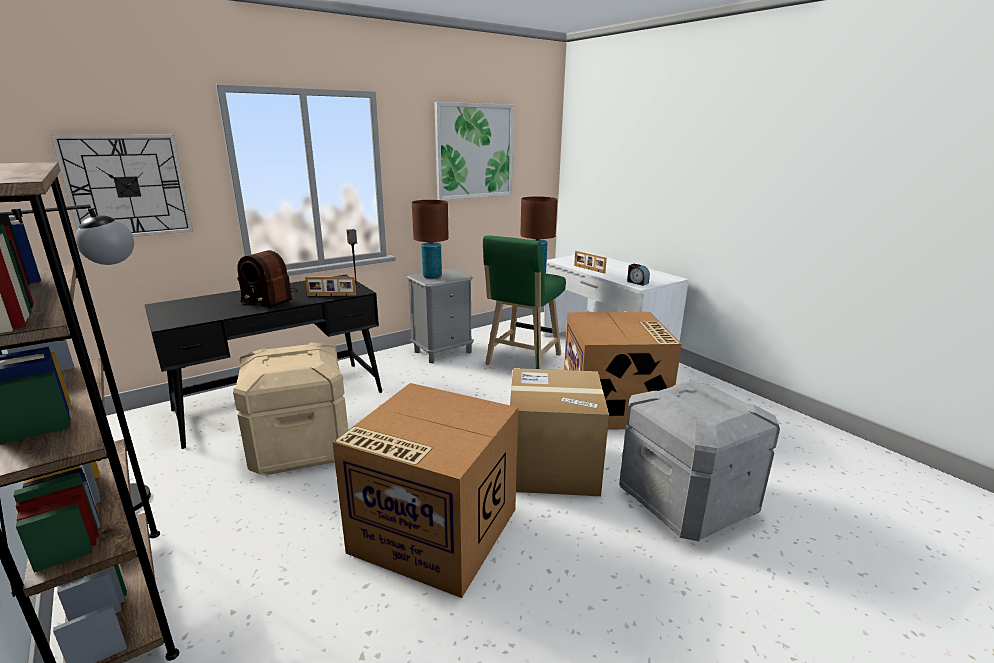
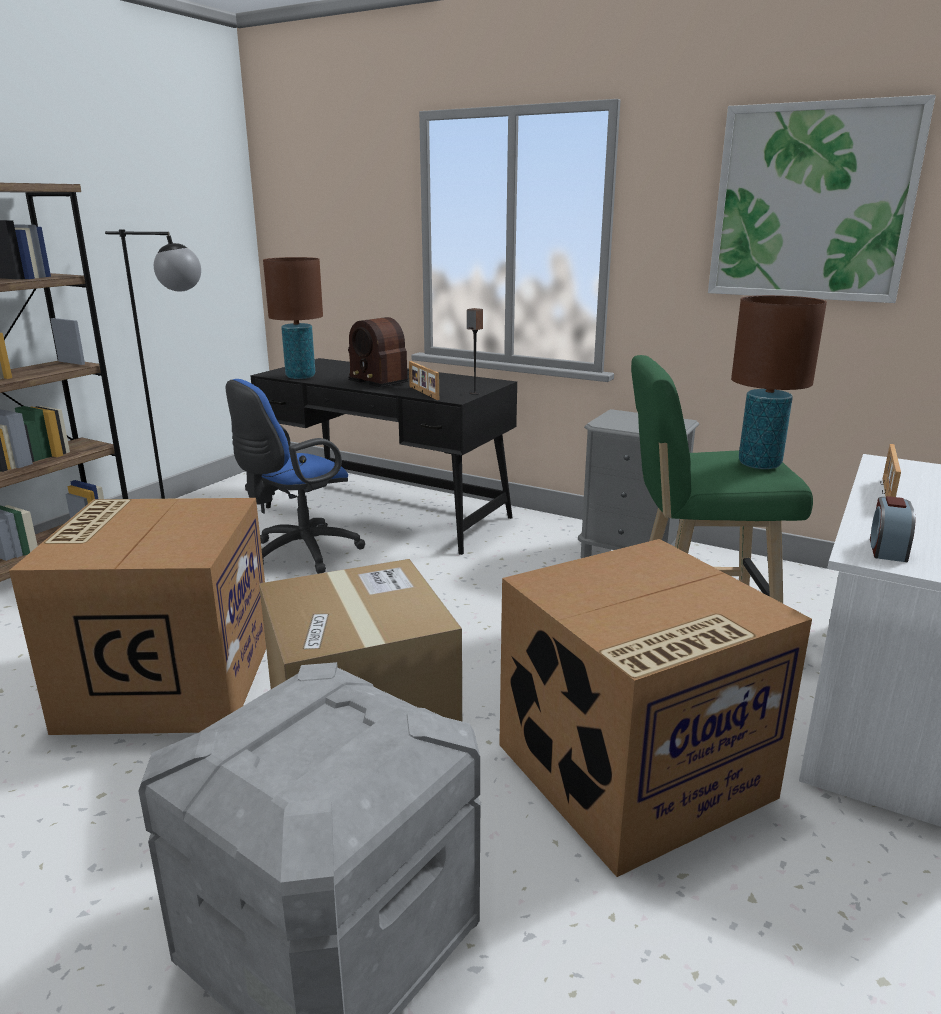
camera: 65 degrees right, 0 degrees up
wall clock [50,134,193,237] -> none
beige storage box [233,343,348,476] -> blue office chair [226,379,365,574]
radio [237,250,298,308] -> radio turned 45 degrees counterclockwise [348,317,409,387]
brown table lamp [412,200,449,279] -> brown table lamp moved to [263,257,323,379]

